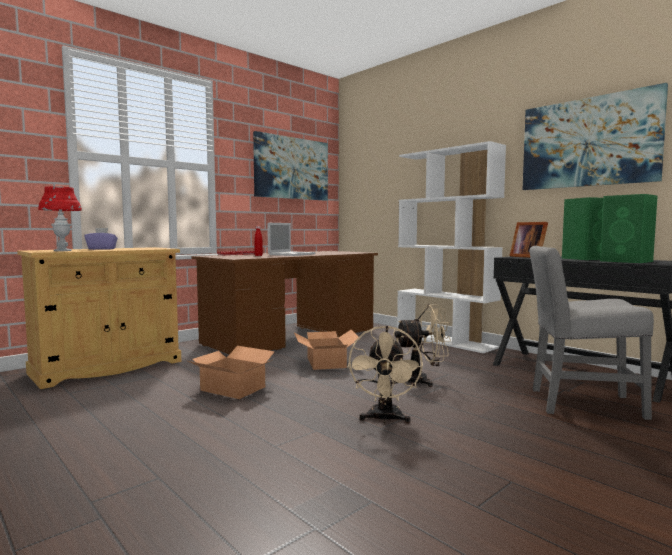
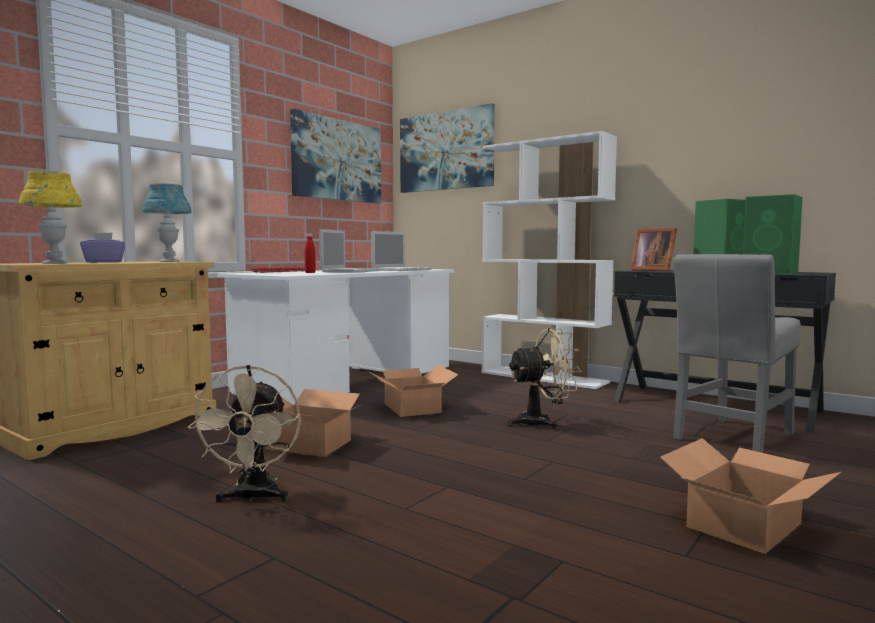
camera: 10 degrees left, 0 degrees up
red table lamp [38,186,82,251] -> yellow table lamp [19,171,82,264]
brown desk [191,251,378,354] -> white desk [217,269,454,405]
beige fan [347,326,423,423] -> beige fan moved to [188,365,301,504]
picture [523,83,668,190] -> picture moved to [400,103,495,193]
grey chair [529,246,654,420] -> grey chair turned 45 degrees counterclockwise [673,254,801,453]
none -> blue table lamp [142,183,192,262]
none -> laptop [371,231,432,271]
none -> cardboard box [660,438,841,554]

